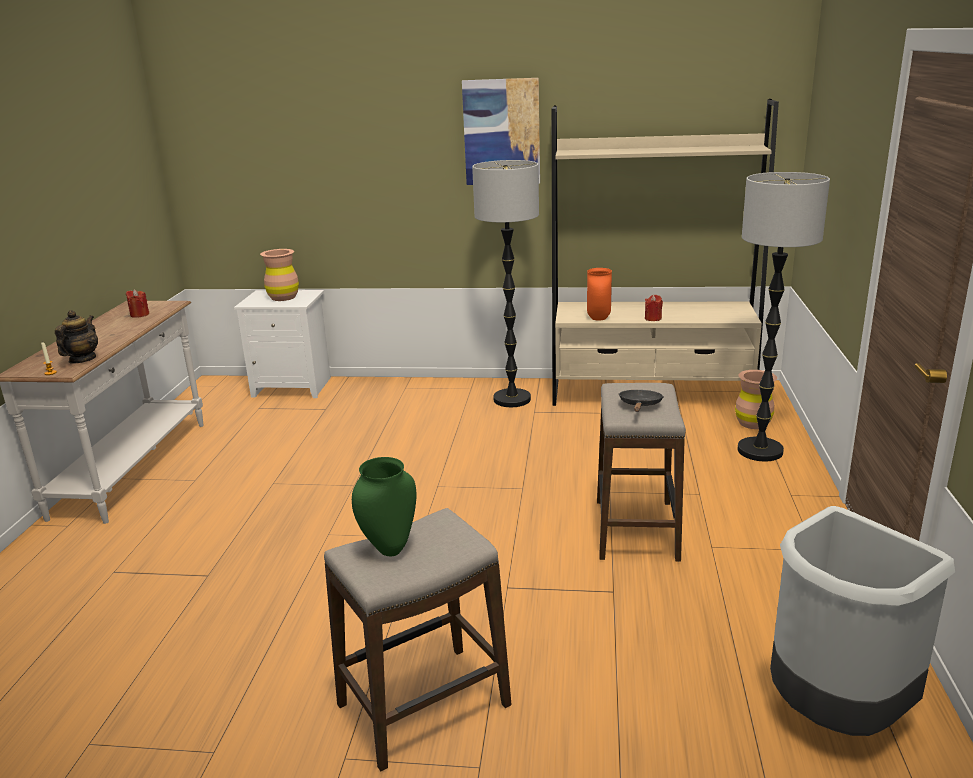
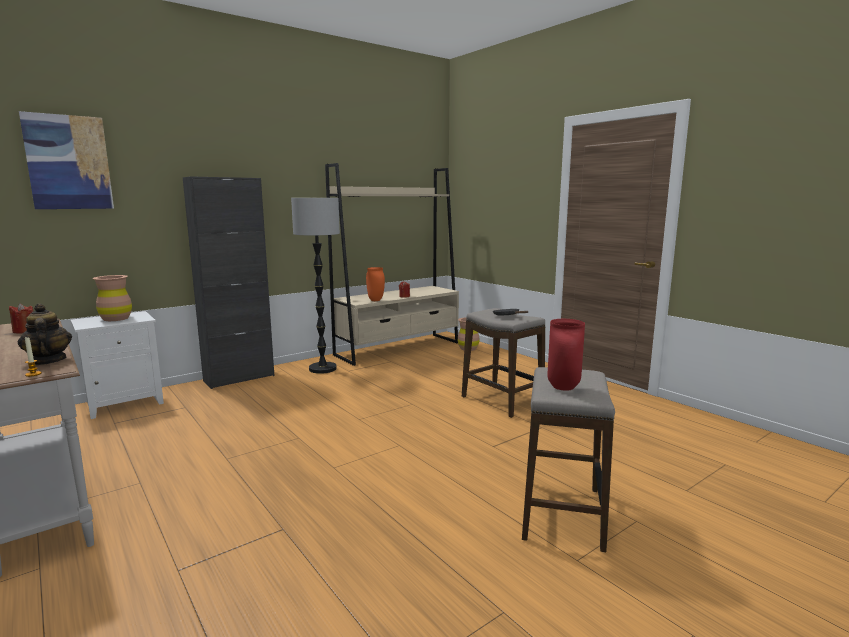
camera: 45 degrees left, 10 degrees down
green vase [352,457,416,556] -> red vase [547,319,585,391]
picture [462,78,540,185] -> picture moved to [19,111,114,209]
floor lamp [738,172,830,461] -> none
grey trash can [770,506,955,736] -> none
none -> black cabinet [183,176,274,389]

